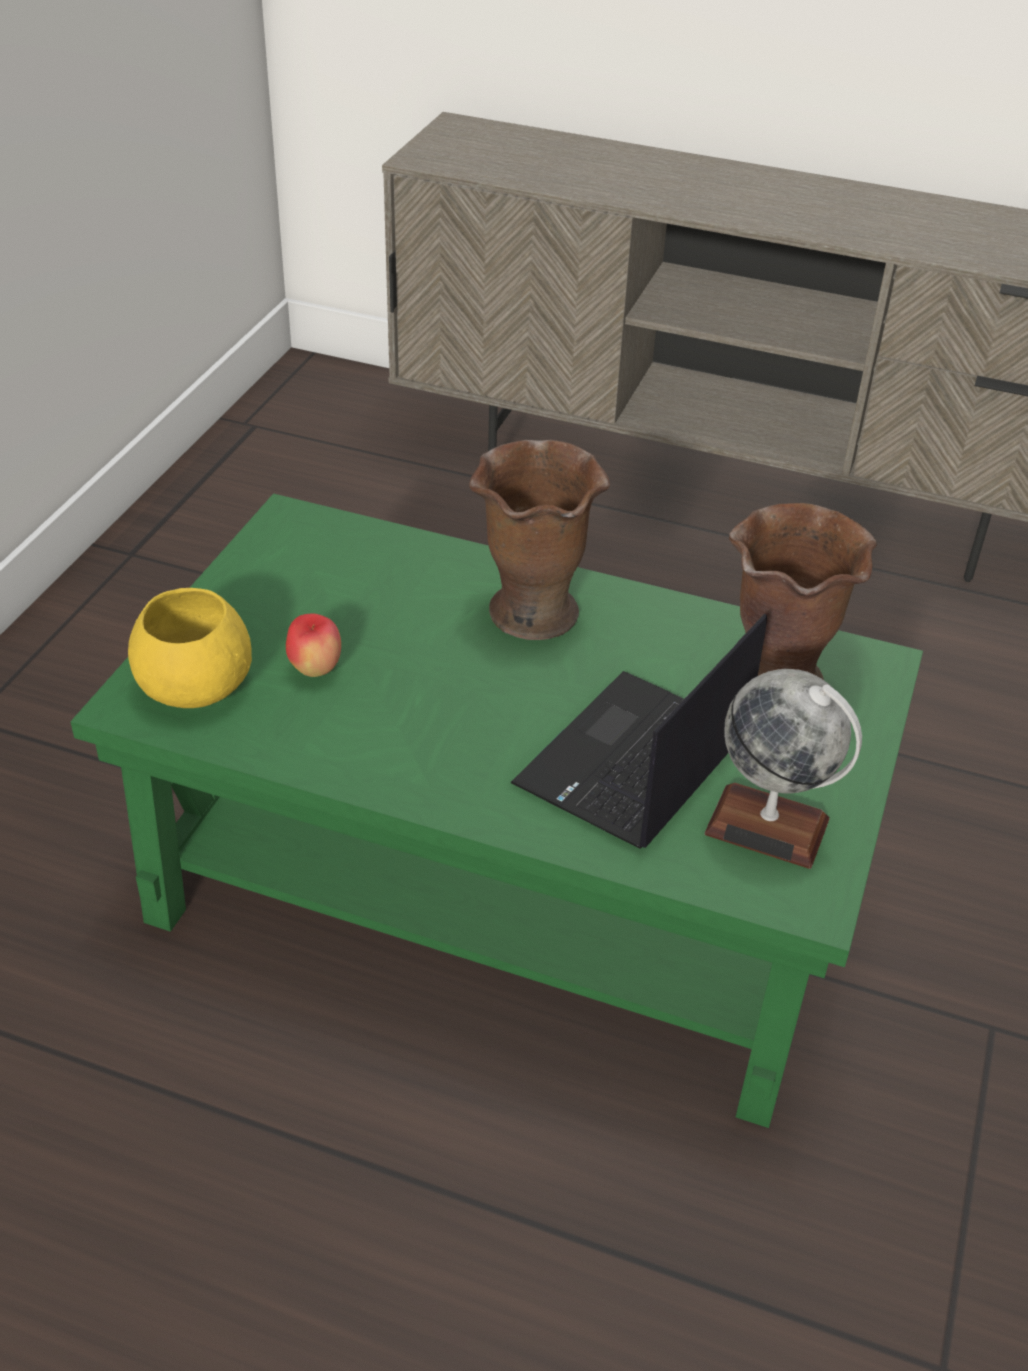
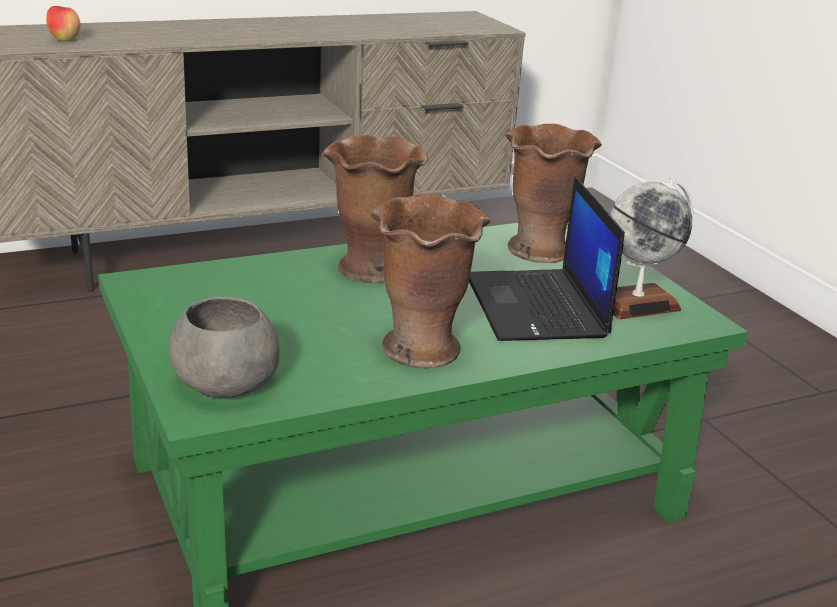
camera: 45 degrees left, 15 degrees down
yellow bowl [128,588,252,708] -> grey bowl [169,296,280,398]
apple [286,613,341,677] -> apple moved to [46,6,80,41]
none -> brown vase [370,194,491,368]

